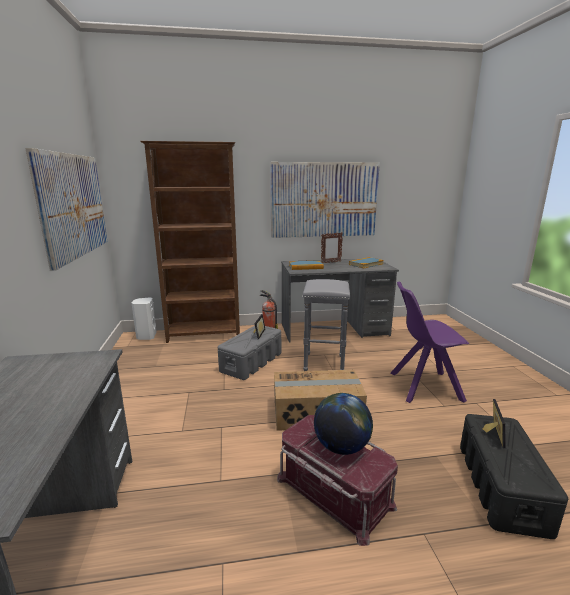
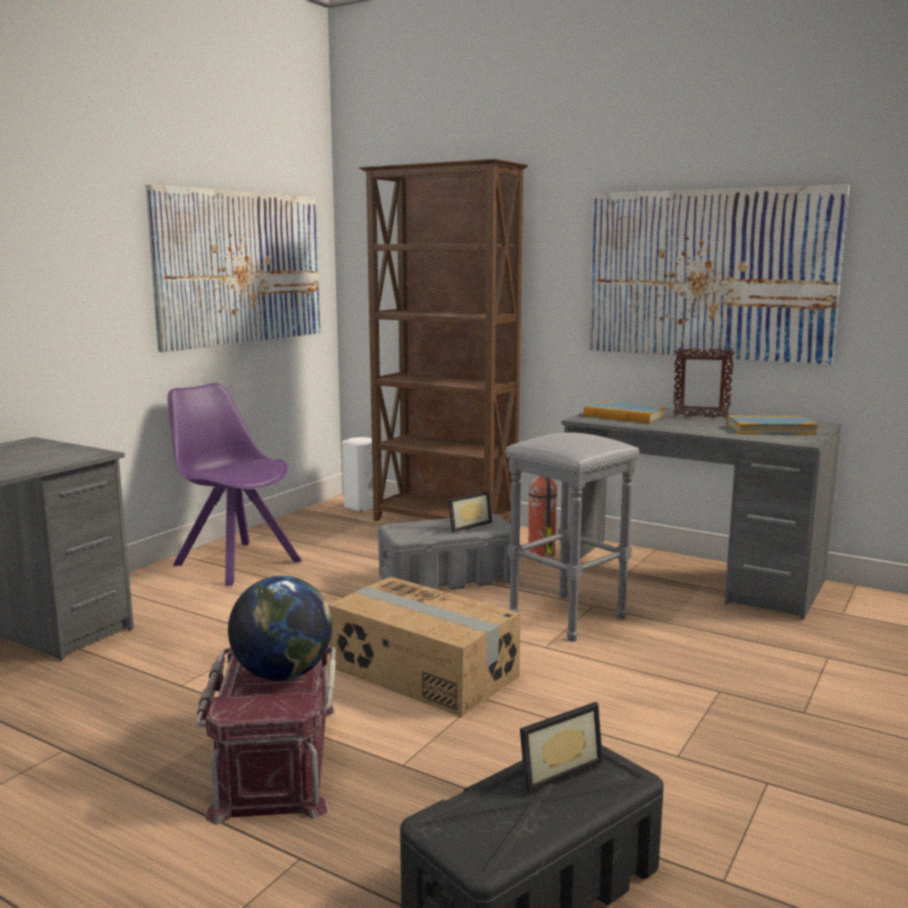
camera: 40 degrees right, 5 degrees down
purple chair [390,282,469,403] -> purple chair moved to [167,383,302,586]

